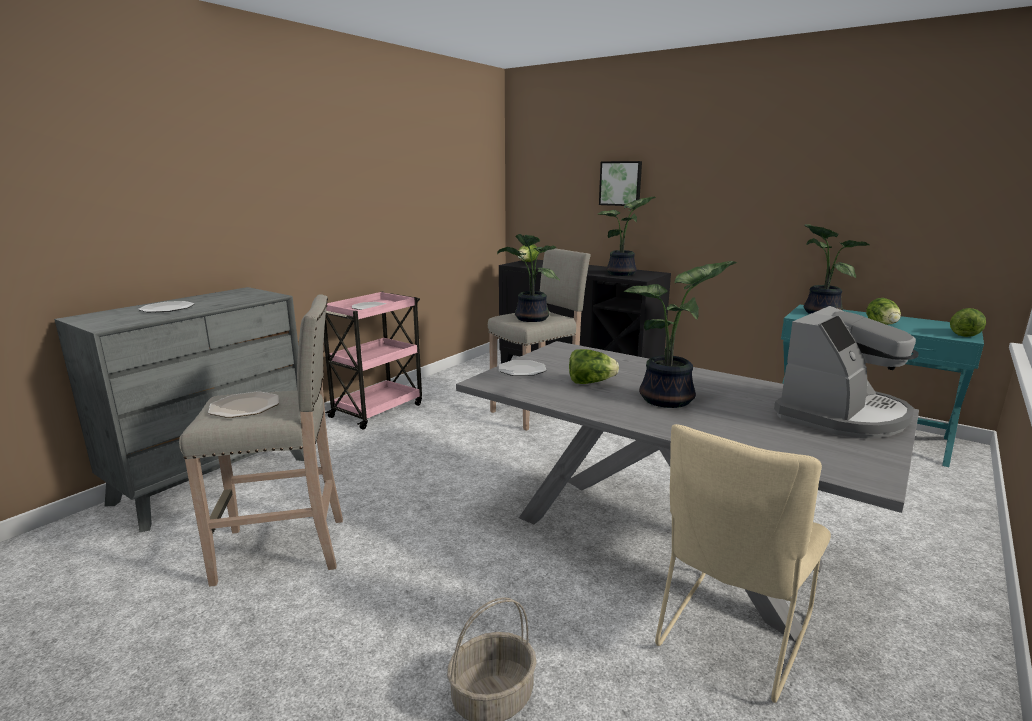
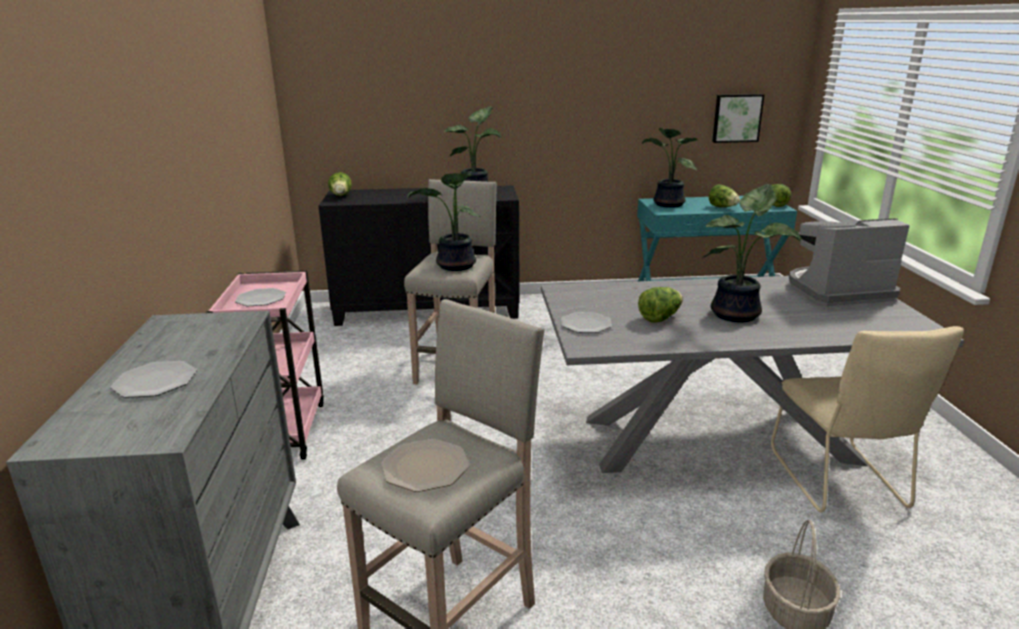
camera: 40 degrees left, 5 degrees up
picture [599,161,642,206] -> picture moved to [712,94,764,143]
coffee machine [774,306,918,439] -> coffee machine turned 105 degrees counterclockwise [789,218,910,306]

